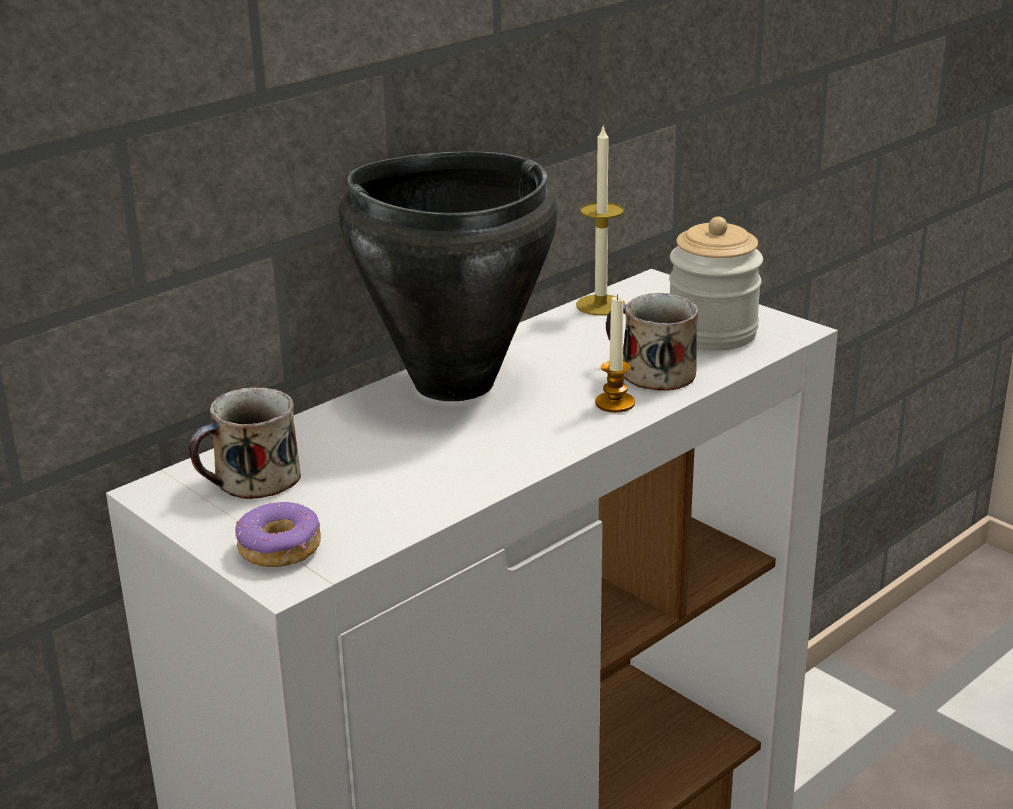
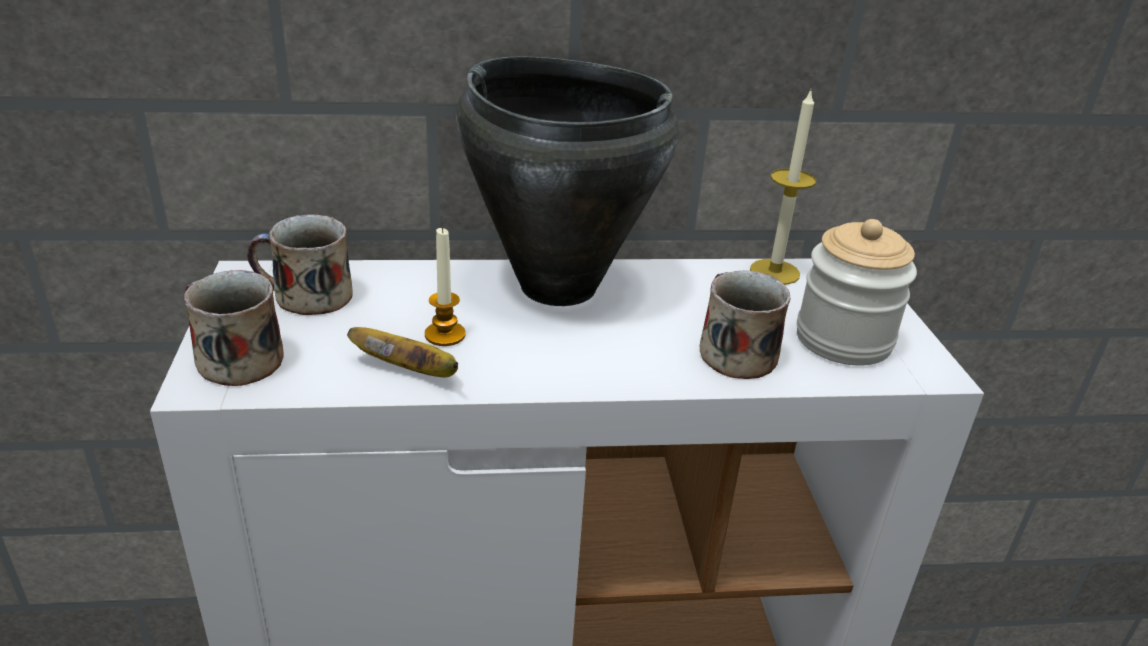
camera: 35 degrees right, 5 degrees up
donut [235,502,321,567] -> mug [184,270,284,386]
candle [595,295,635,413] -> candle moved to [425,227,466,346]
none -> banana [347,327,458,377]

